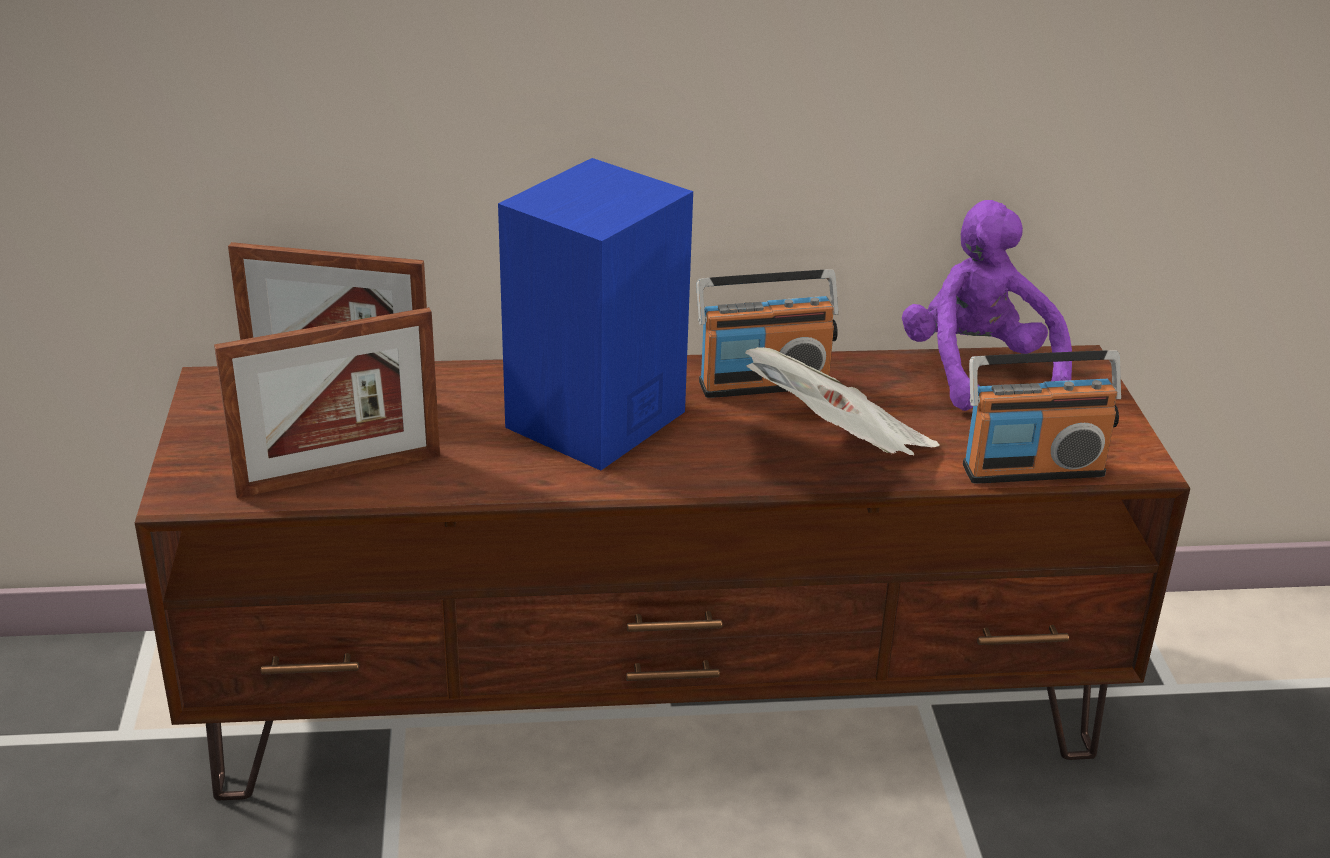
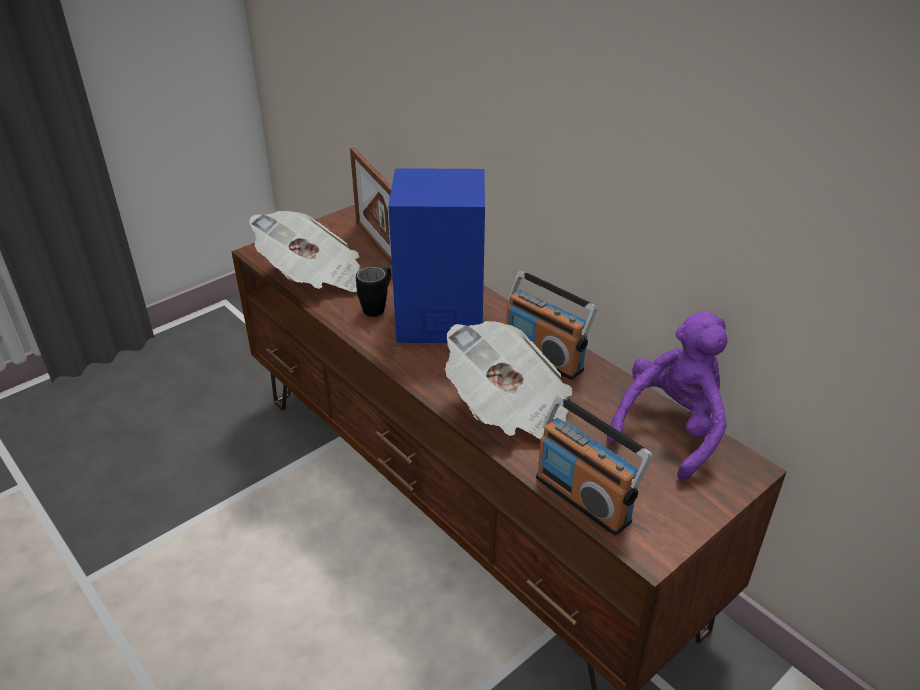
camera: 55 degrees right, 5 degrees up
picture frame [214,307,440,498] -> newspaper [249,211,360,292]
none -> black mug [356,267,391,317]

